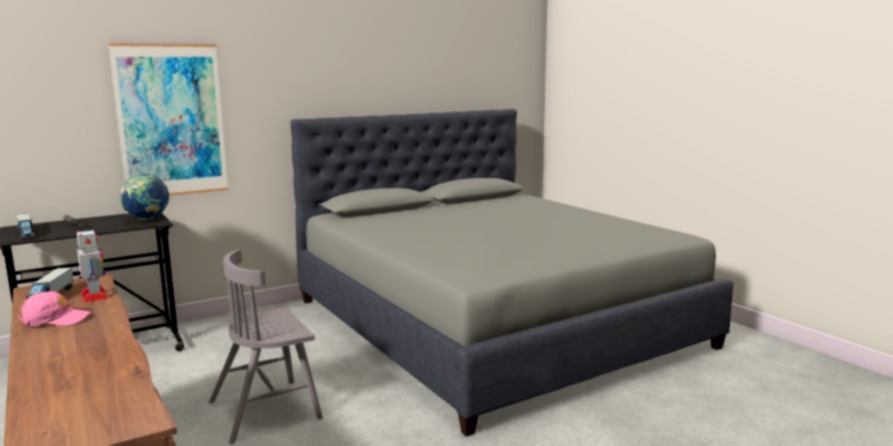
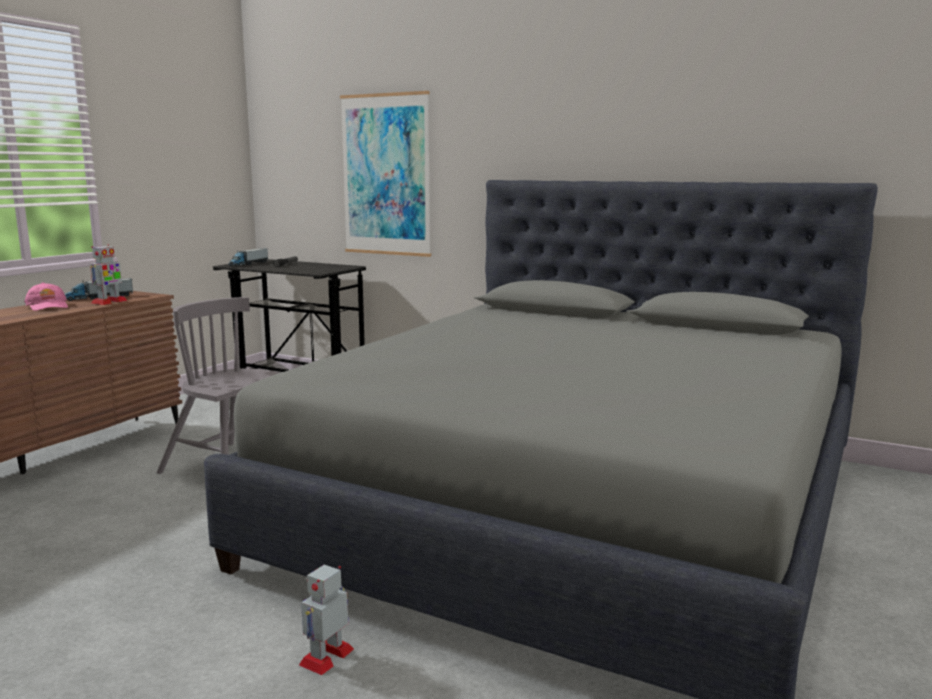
camera: 60 degrees right, 0 degrees up
globe [119,173,169,220] -> none
none -> toy robot [299,565,354,675]

